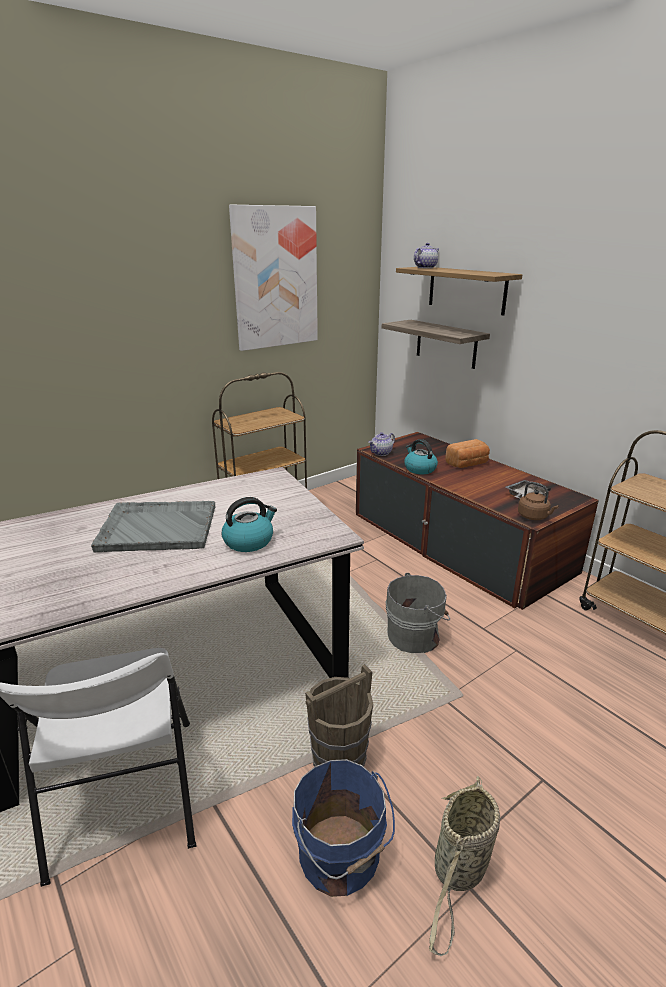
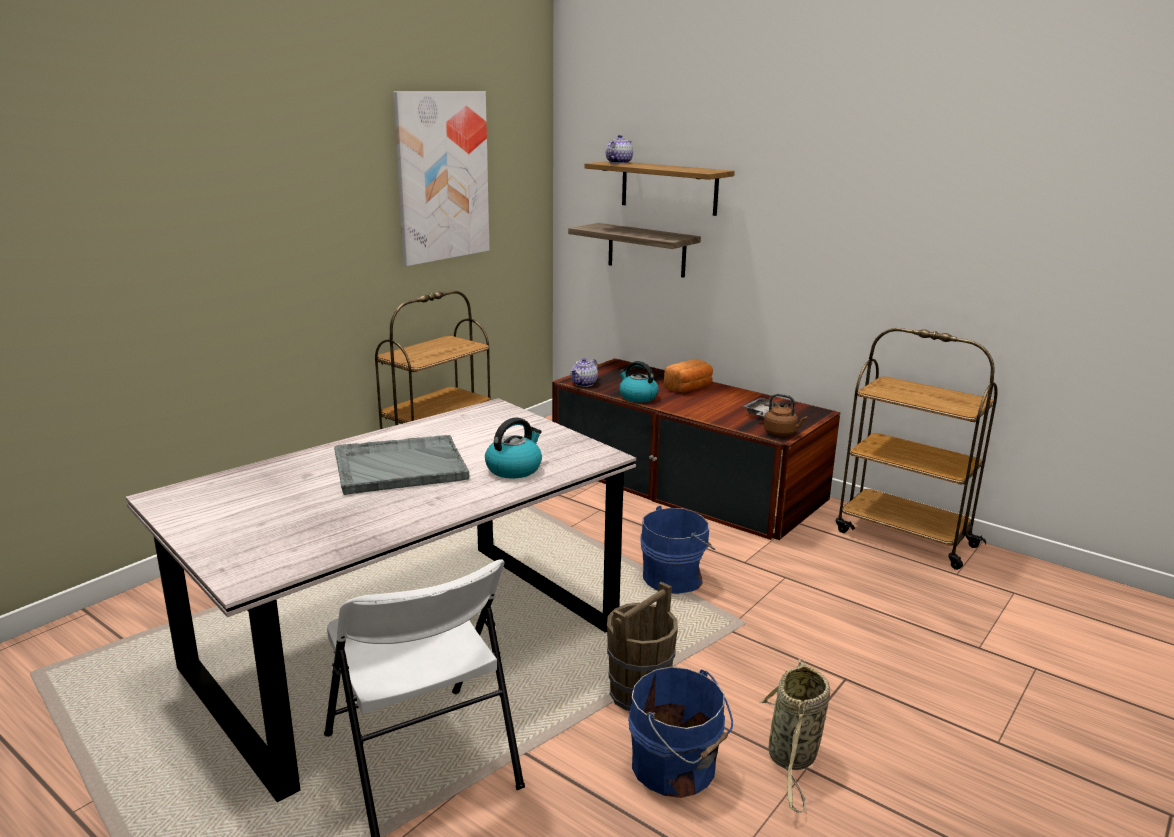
camera: 15 degrees left, 5 degrees down
grey bucket [385,573,450,653] -> blue bucket [641,506,716,594]

